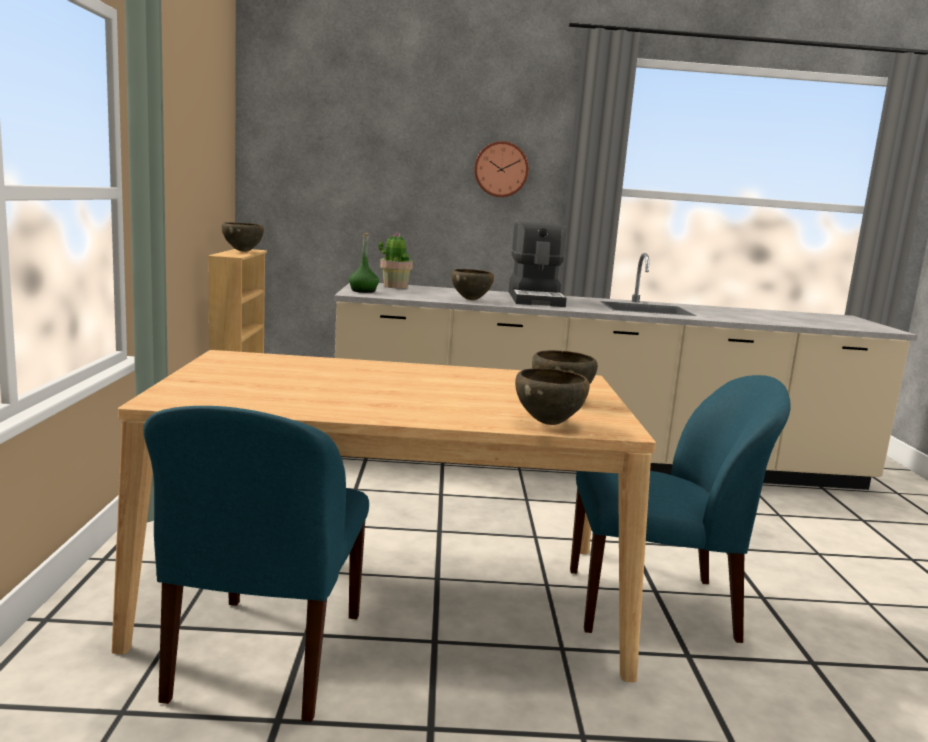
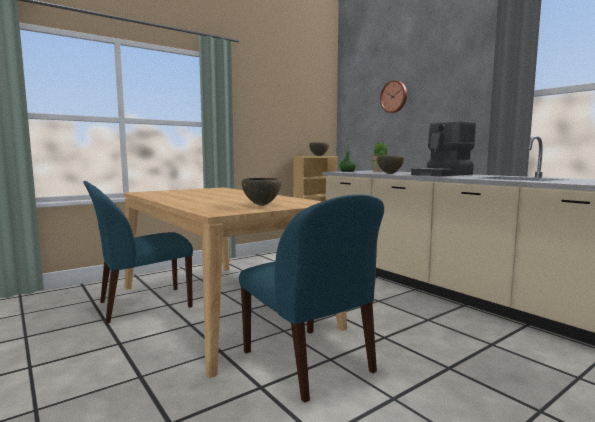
camera: 55 degrees right, 5 degrees down
wall clock [474,141,529,197] -> wall clock moved to [380,80,407,113]
brown bowl [515,368,590,425] -> none

